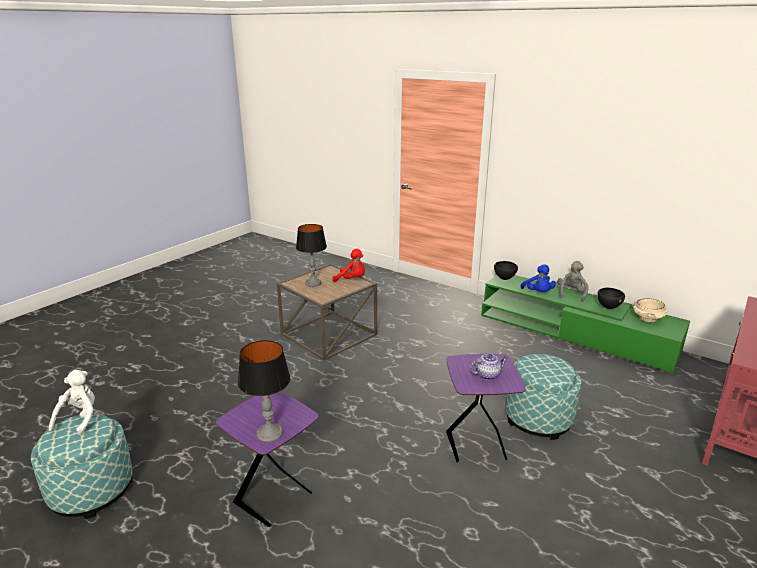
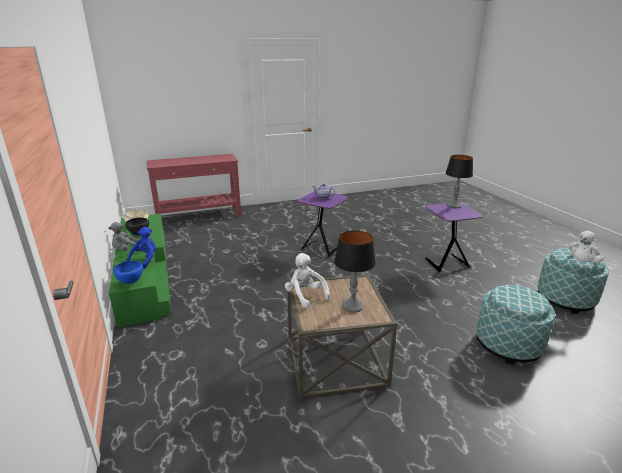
camera: 145 degrees left, 0 degrees up
red plush toy [333,249,365,282] -> white plush toy [285,253,330,308]
black bowl [494,261,518,280] -> blue bowl [113,261,143,284]
ottoman [505,354,581,440] -> ottoman moved to [477,285,555,365]

